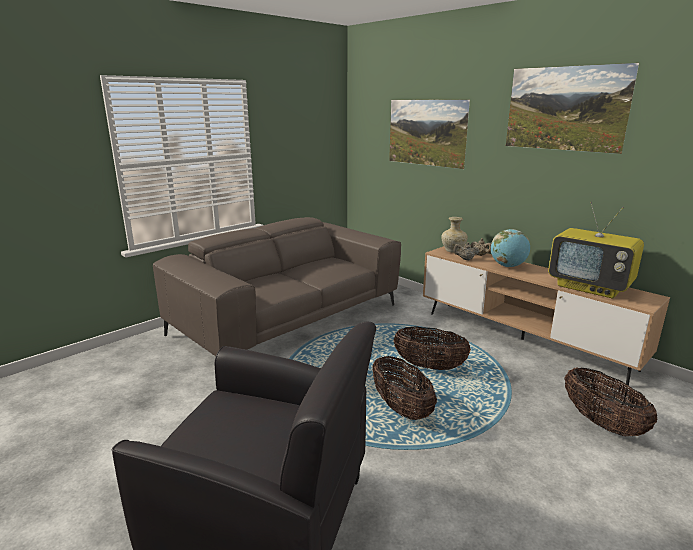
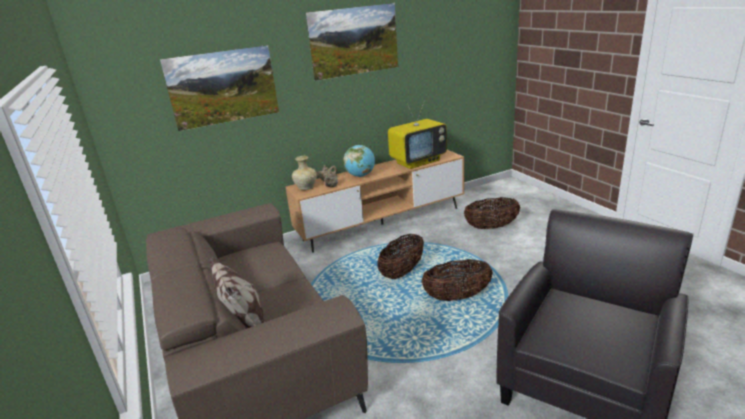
camera: 70 degrees left, 5 degrees up
none -> pillow [210,257,264,328]

